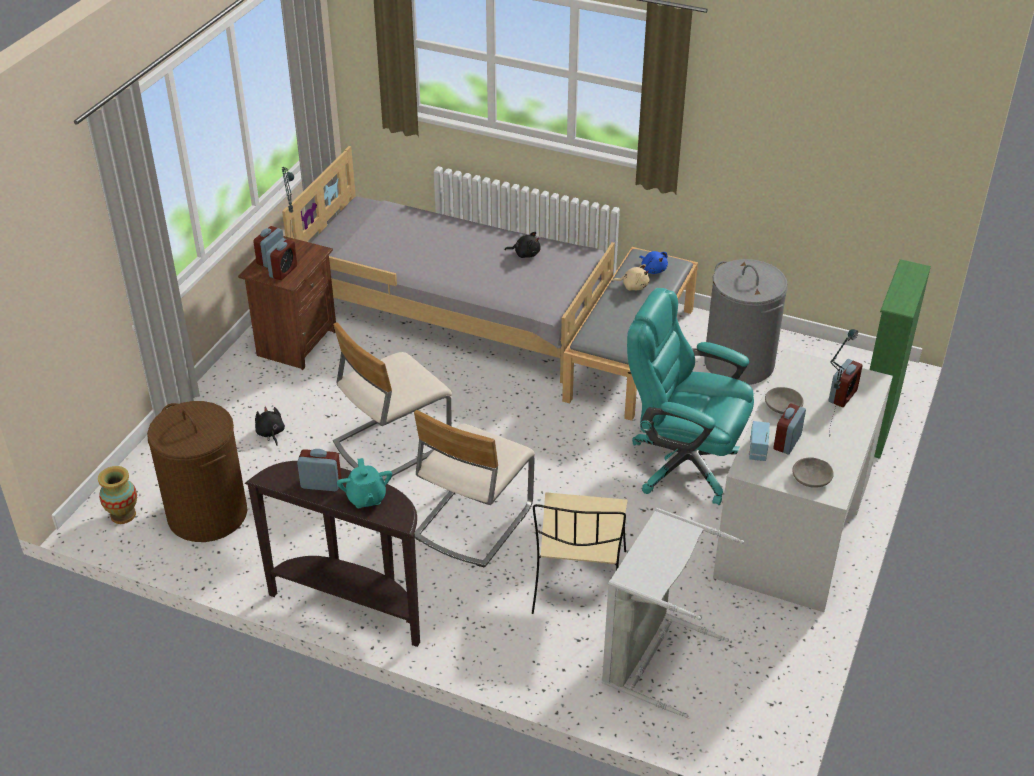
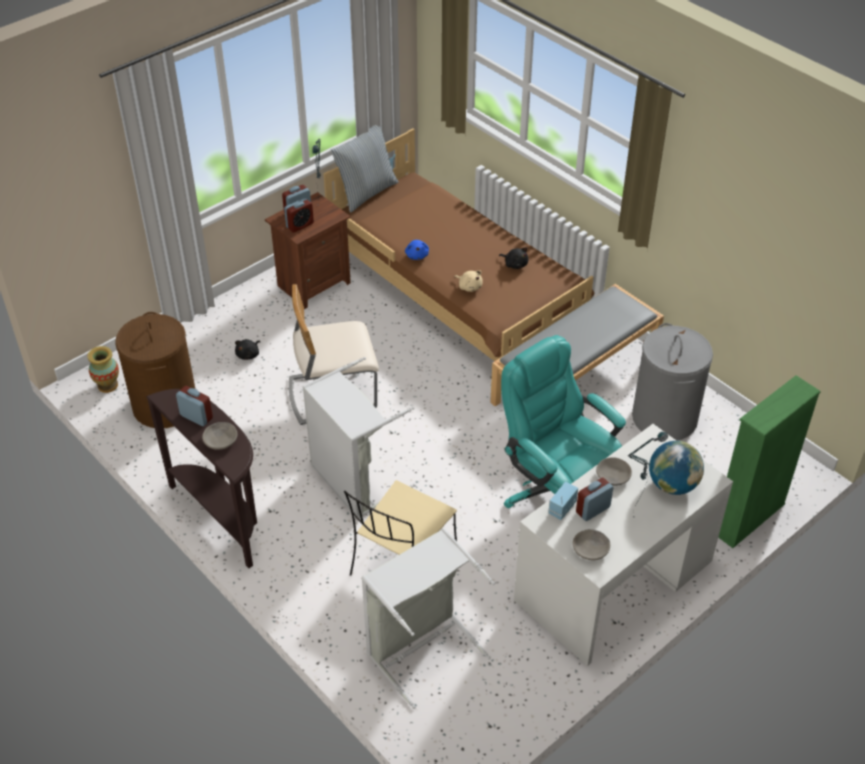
camera: 25 degrees right, 5 degrees up
black plush toy [255,407,285,446] -> black plush toy turned 150 degrees counterclockwise [235,339,260,360]
grey bed [282,146,615,383] -> brown bed [323,128,595,361]
turquoise teapot [337,458,392,508] -> grey bowl [202,422,237,450]
beige chair [414,410,535,568] -> grey laundry basket [303,357,416,519]
beige plush toy [612,264,649,290] -> beige plush toy moved to [454,270,483,292]
blue plush toy [639,251,668,274] -> blue plush toy moved to [405,240,429,260]
alarm clock [829,359,863,407] -> globe [649,441,704,495]
none -> pillow [330,125,399,213]

